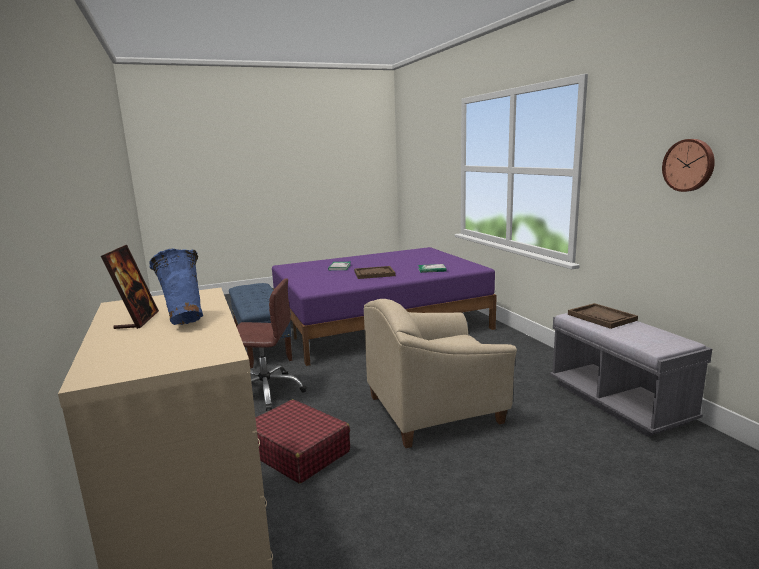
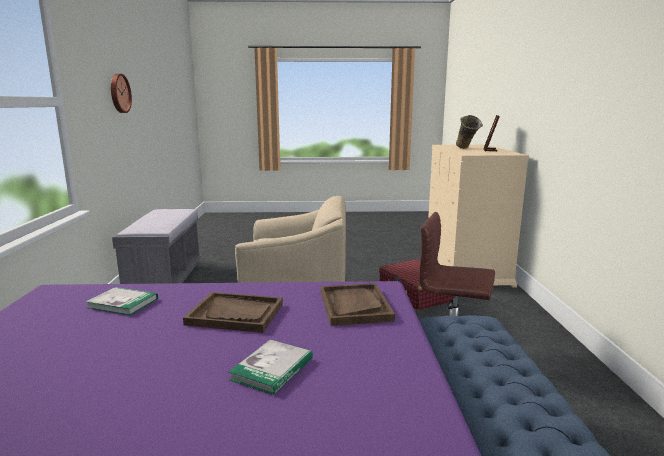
camera: 160 degrees left, 0 degrees up
blue vase [149,249,203,325] -> beige vase [456,115,483,149]
brown tray [568,303,638,329] -> brown tray moved to [321,283,395,326]

